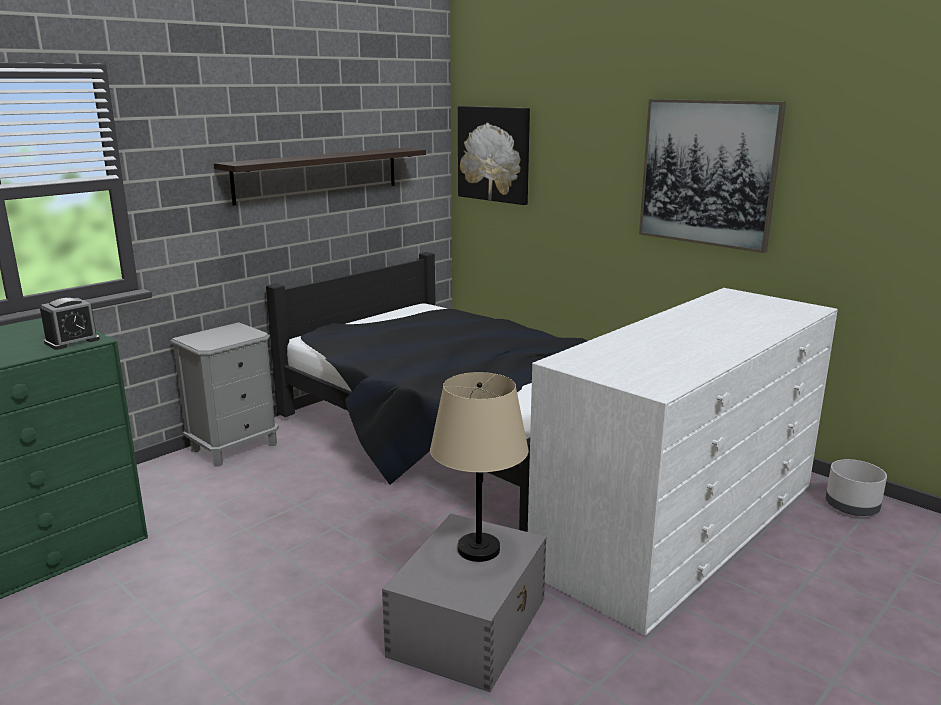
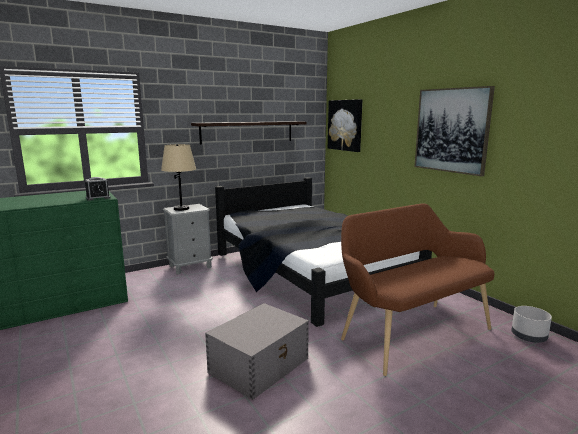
camera: 15 degrees right, 5 degrees down
beige table lamp [430,372,529,562] -> beige table lamp moved to [161,144,196,211]
white dresser [528,288,838,636] -> brown bench [341,203,494,376]

